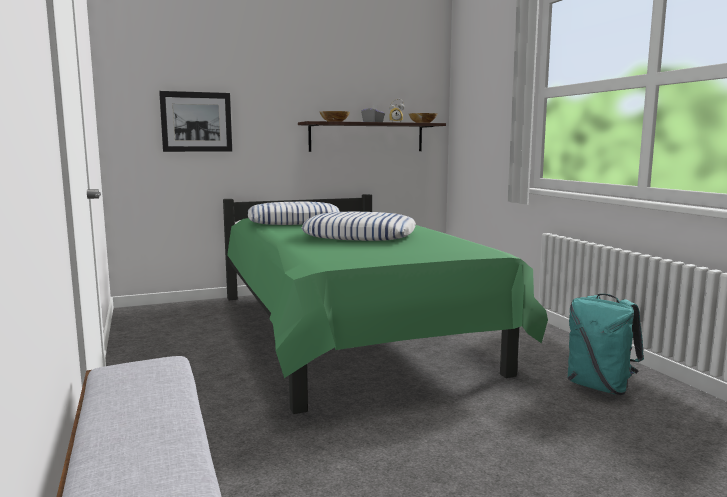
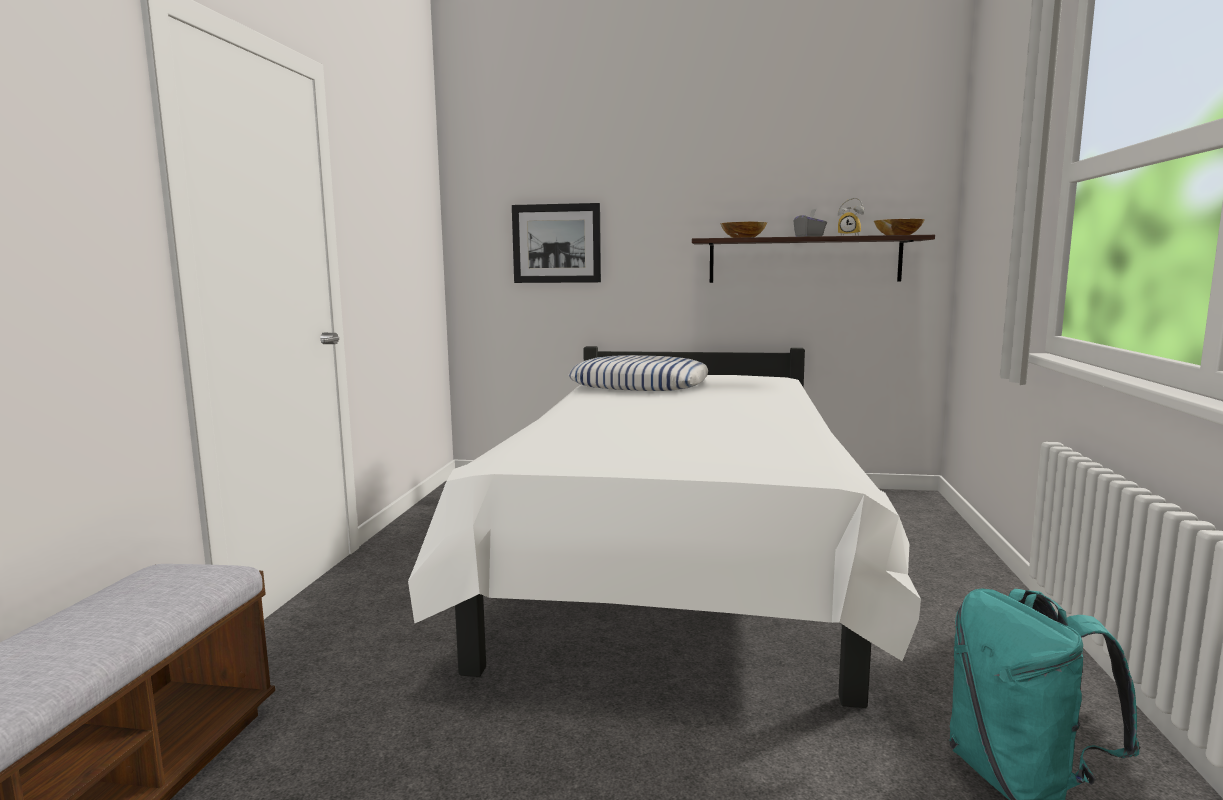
camera: 30 degrees right, 0 degrees up
green bed [223,194,548,414] -> white bed [408,346,921,708]
pillow [302,211,416,241] -> none

